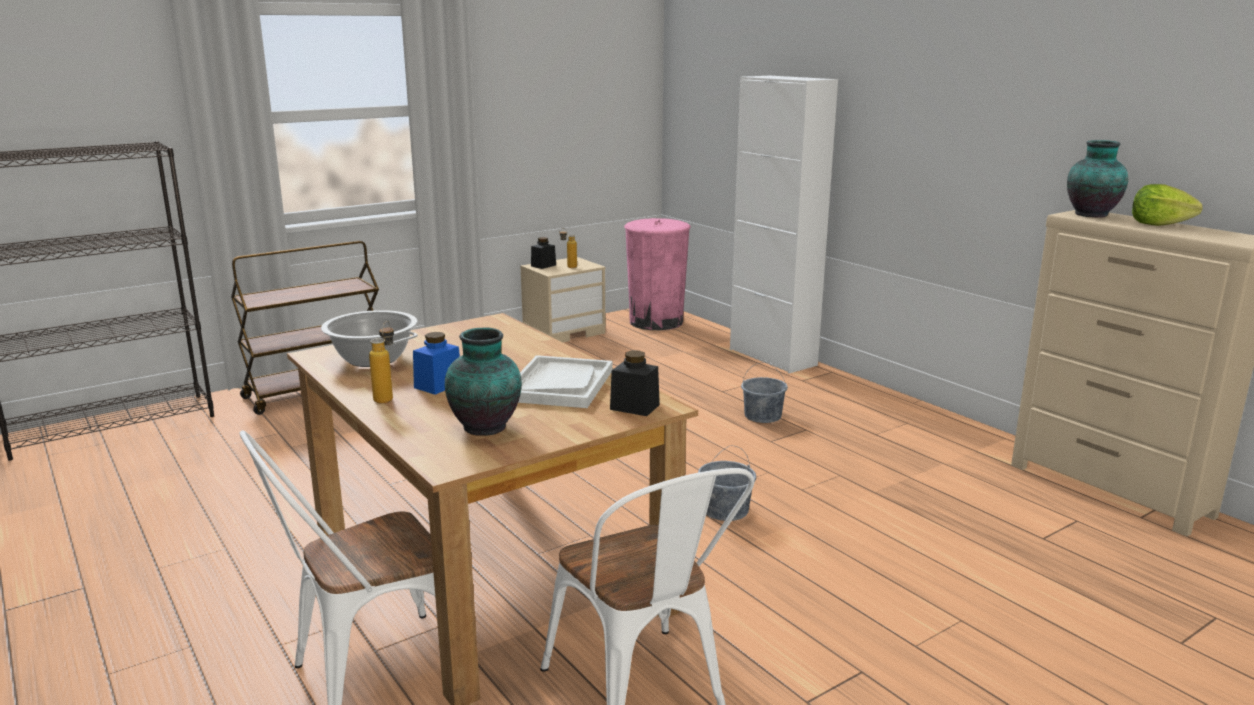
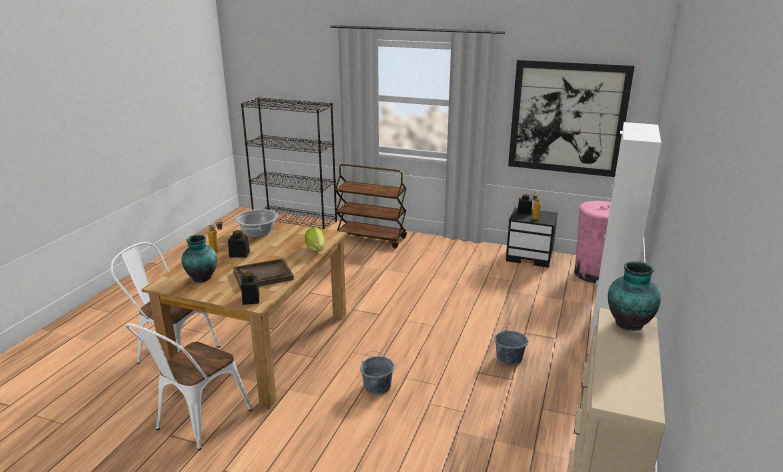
camera: 55 degrees right, 5 degrees up
blue jar [413,332,460,395] -> black jar [228,230,250,258]
white tray [518,355,613,408] -> brown tray [233,258,294,289]
beige nightstand [521,257,606,343] -> black nightstand [506,207,558,268]
lettuce [1132,184,1203,226] -> lettuce moved to [305,227,325,251]
none -> picture [508,60,635,177]

